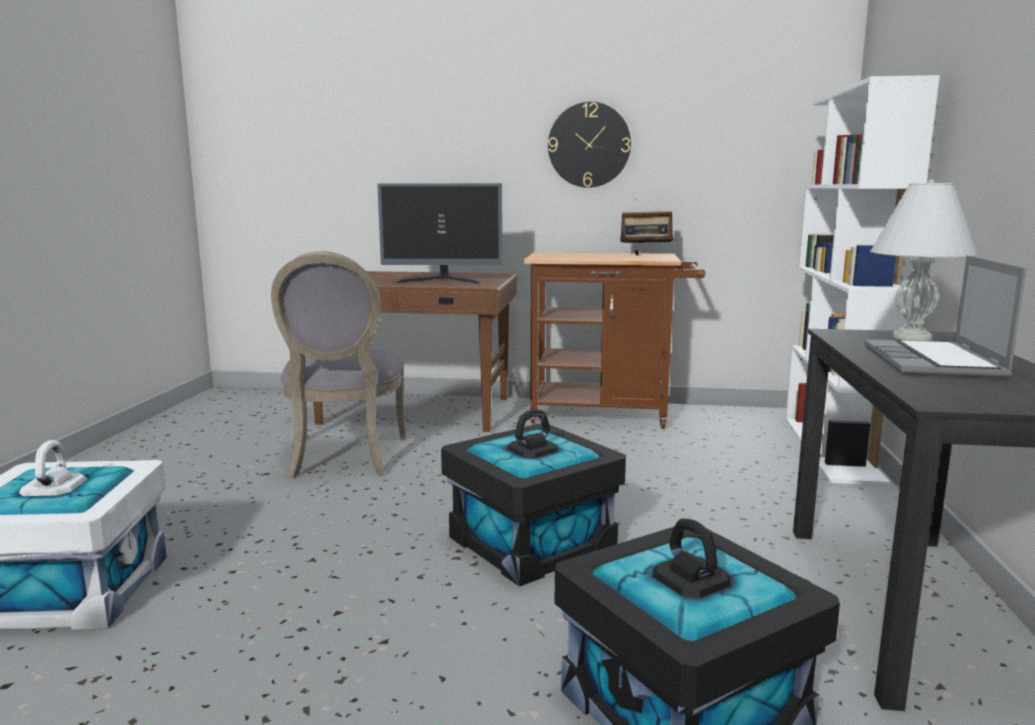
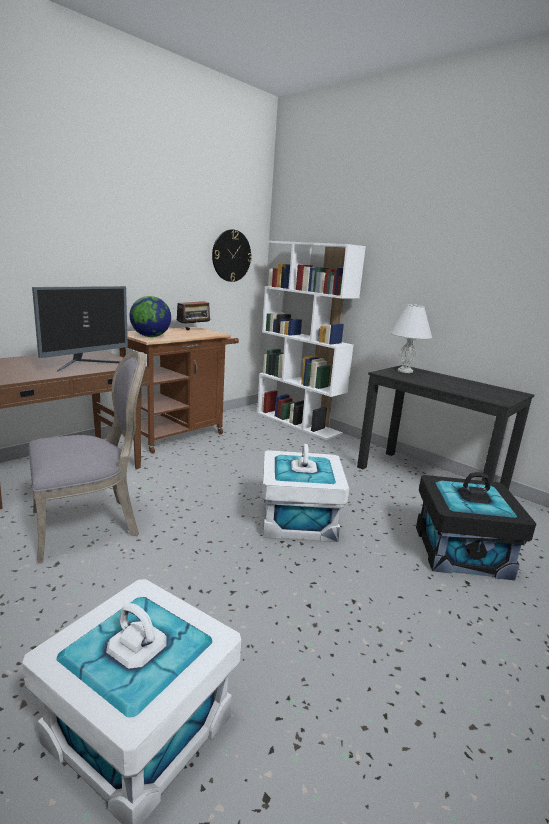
camera: 55 degrees left, 5 degrees up
grey chair [271,251,406,478] -> grey chair turned 60 degrees counterclockwise [29,351,147,564]
black storage box [441,409,626,587] -> white storage box [262,444,349,542]
wall clock [548,102,631,188] -> wall clock moved to [212,230,252,282]
laptop [864,256,1027,379] -> none
none -> globe [130,296,171,337]

